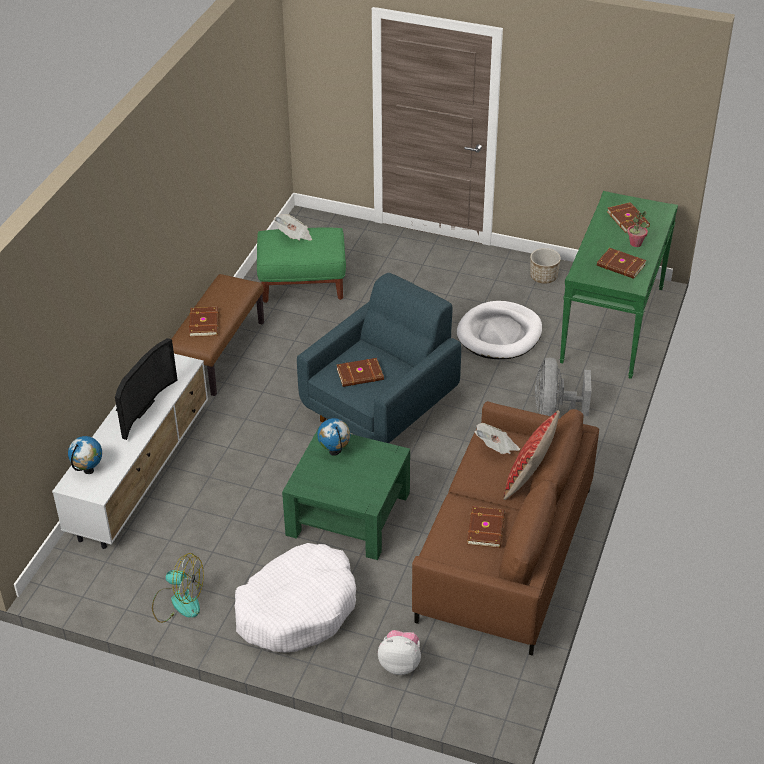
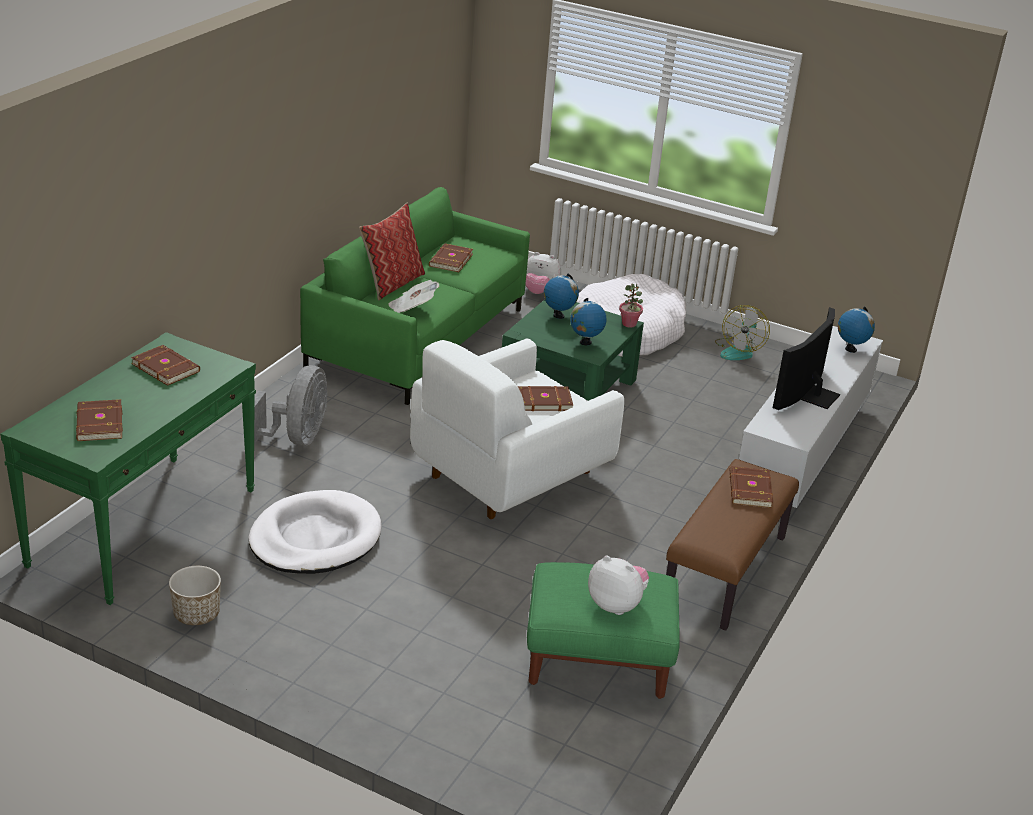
camera: 175 degrees left, 10 degrees down
fan [152,553,204,623] -> fan turned 90 degrees counterclockwise [715,305,770,360]
newspaper [274,214,312,241] -> plush toy [588,556,649,615]
blue armchair [297,273,461,443] -> white armchair [410,338,624,519]
brown sofa [412,401,599,656] -> green sofa [300,187,530,405]
potted plant [627,211,648,247] -> potted plant moved to [619,283,643,328]
none -> globe [544,273,579,319]

